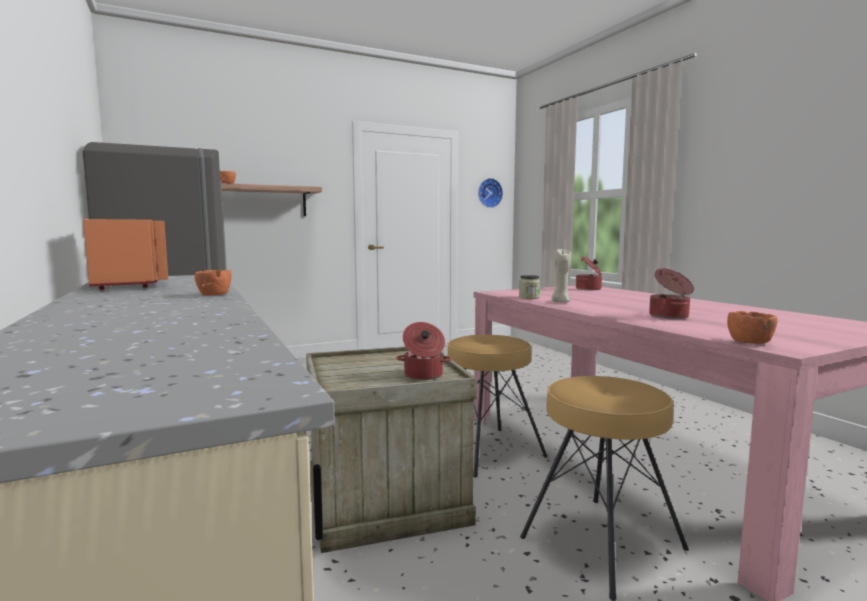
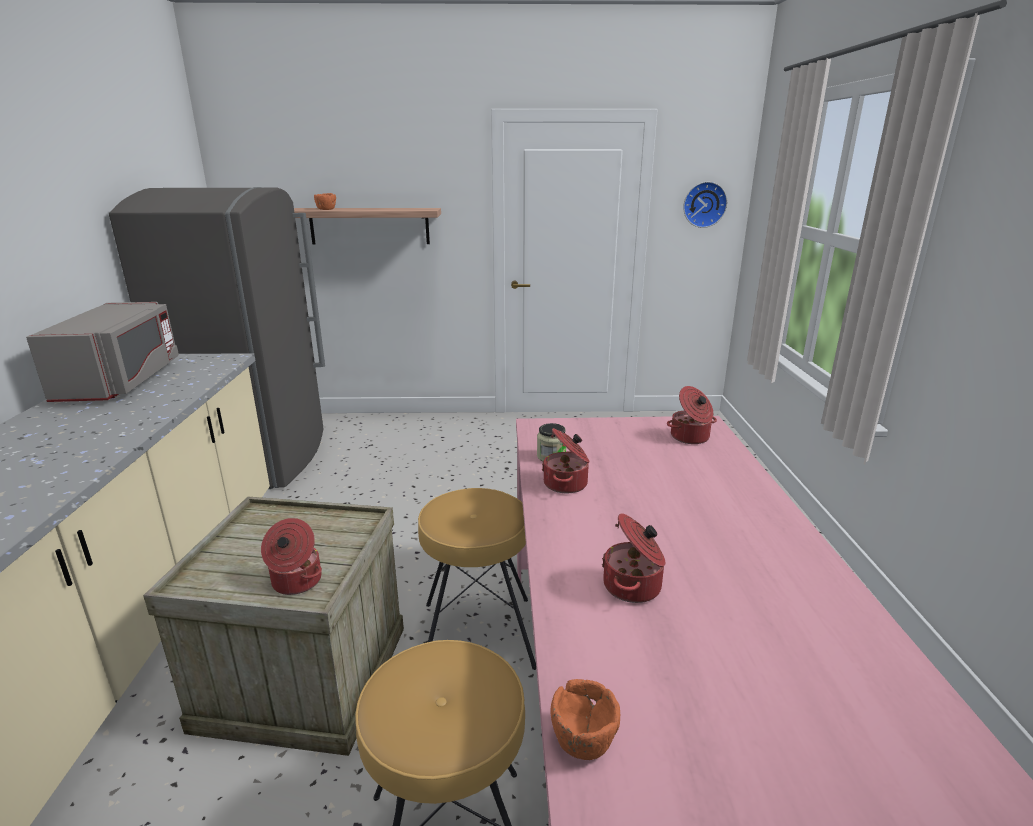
camera: 25 degrees right, 15 degrees up
orange microwave [83,219,168,290] -> grey microwave [26,302,179,402]
orange bowl [195,270,232,296] -> none
beige candle [551,249,571,302] -> cooking pot [542,428,590,494]

